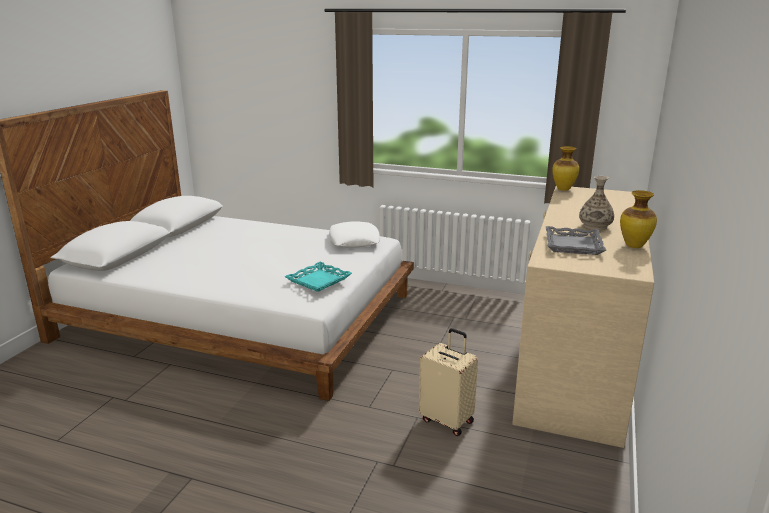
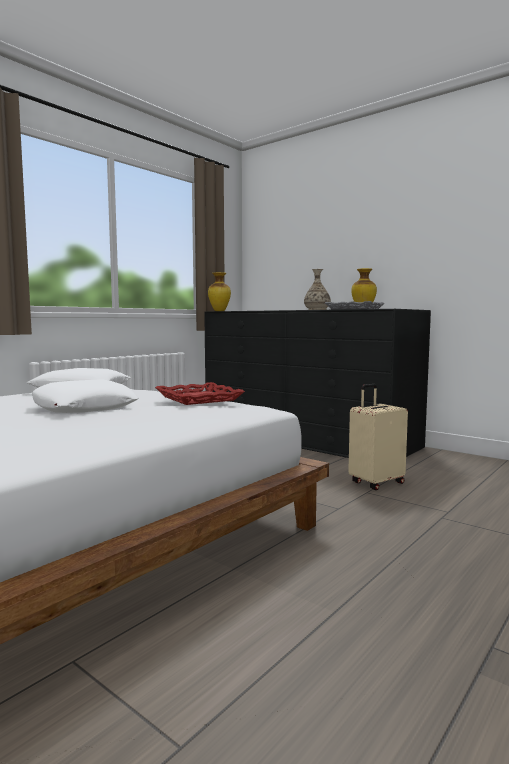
camera: 70 degrees left, 15 degrees down
turquoise tray [285,262,352,292] -> red tray [155,382,245,405]
beige dresser [512,186,654,448] -> black dresser [204,309,431,458]
none -> white pillow [32,379,139,413]

